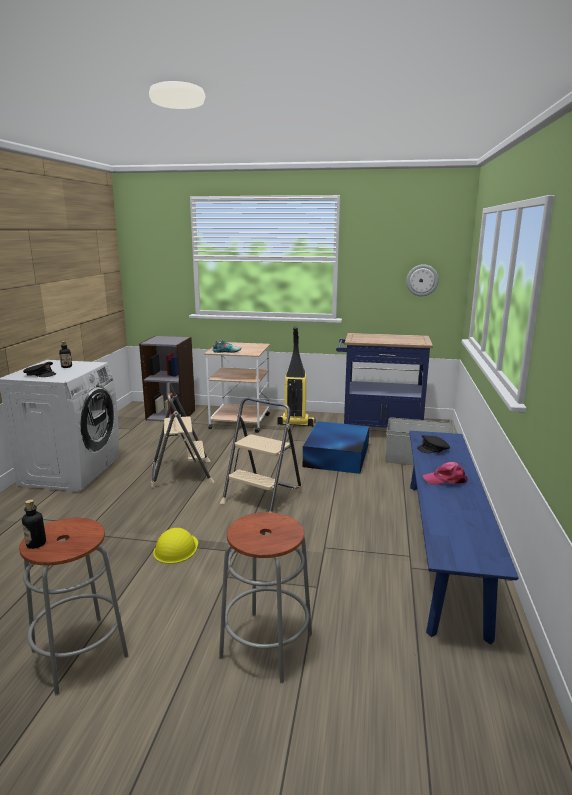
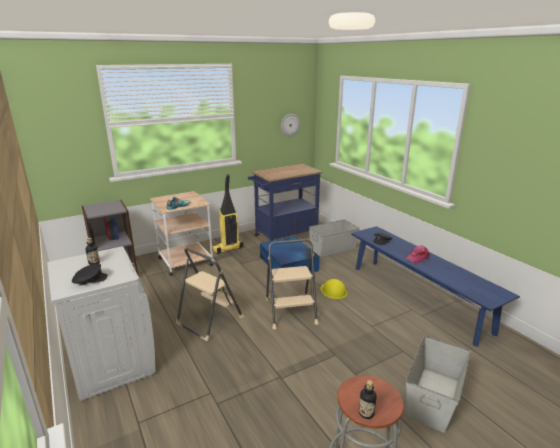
camera: 40 degrees left, 5 degrees up
yellow hard hat [153,528,198,564] -> yellow hard hat moved to [320,279,347,299]
grey stool [219,512,312,683] -> grey storage box [406,336,471,433]

